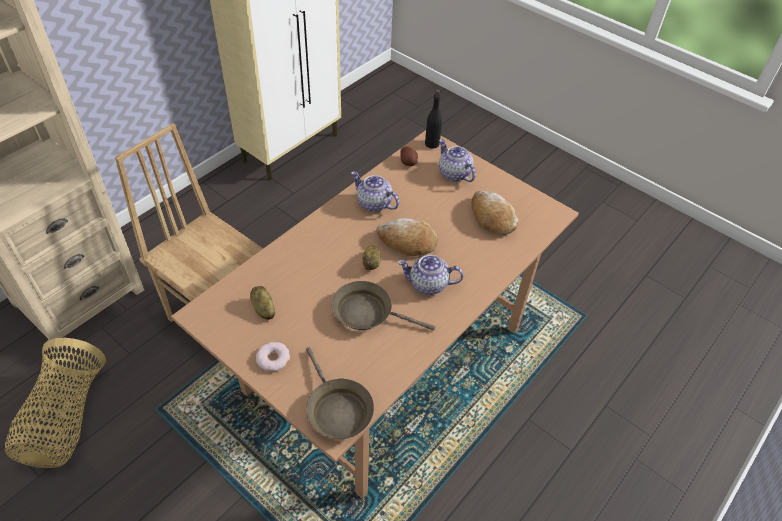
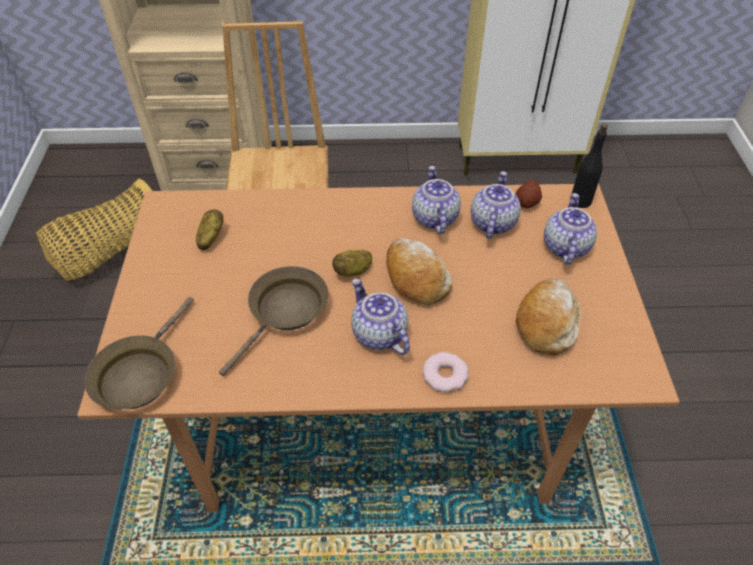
camera: 50 degrees right, 0 degrees up
donut [256,342,290,371] -> donut moved to [423,352,469,392]
brown frying pan [332,281,435,330] -> brown frying pan turned 60 degrees clockwise [219,266,329,376]
none -> teapot [471,171,521,239]

